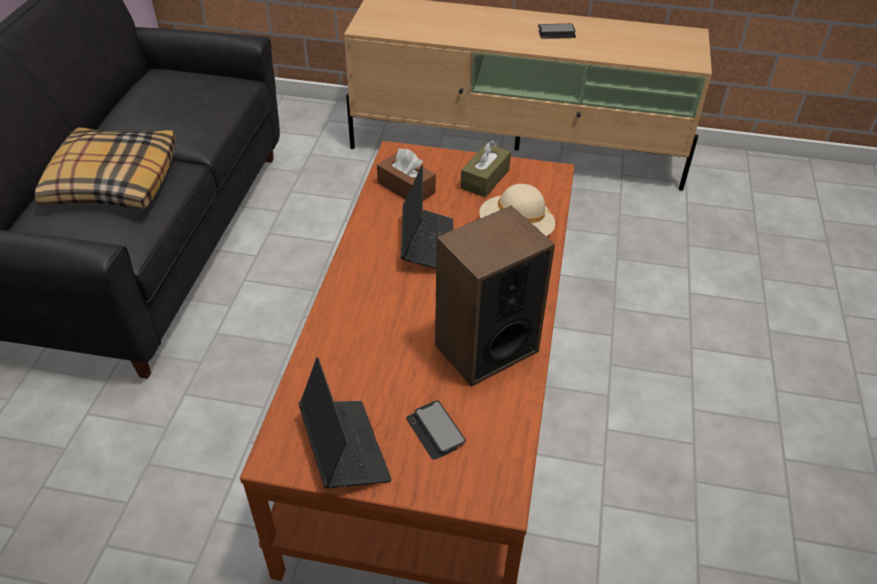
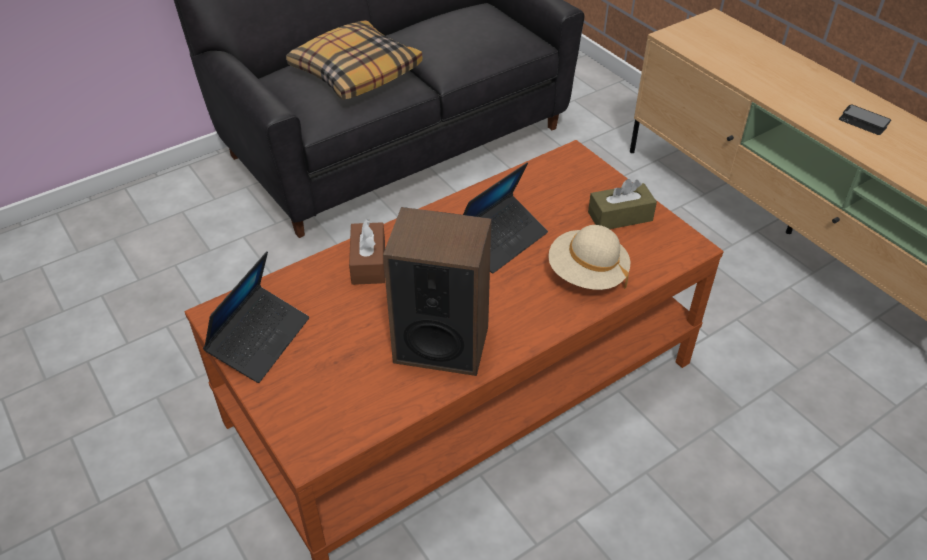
camera: 45 degrees right, 0 degrees up
brown tissue box [377,148,436,201] -> brown tissue box moved to [349,219,385,285]
phone [406,401,466,460] -> none

